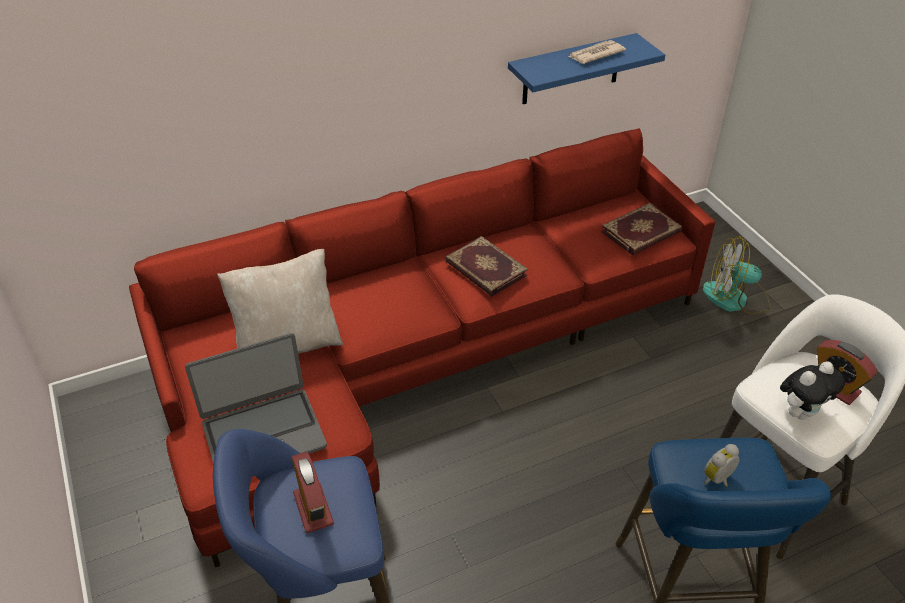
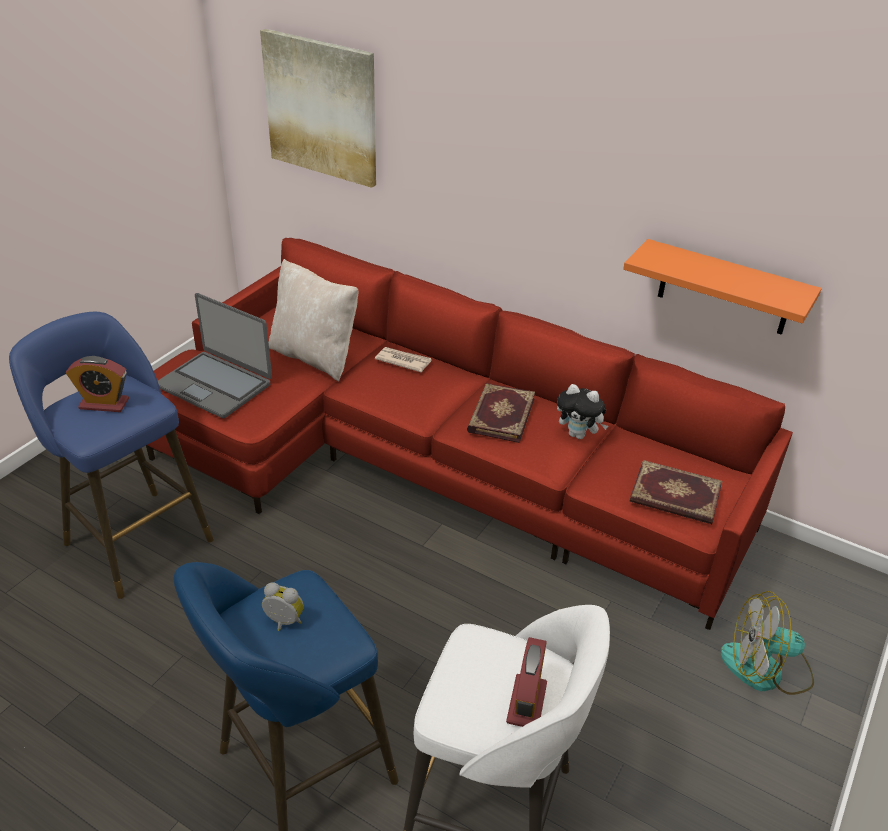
camera: 55 degrees right, 5 degrees down
alarm clock [292,452,334,533] -> alarm clock turned 60 degrees clockwise [66,356,129,412]
blue shelf [508,33,665,104] -> orange shelf [623,239,822,335]
newspaper [568,40,626,64] -> newspaper moved to [375,347,432,373]
fan [703,236,770,314] -> fan turned 60 degrees counterclockwise [721,591,814,695]
plush toy [780,361,845,420] -> plush toy moved to [557,384,608,439]
none -> picture [260,29,376,188]

